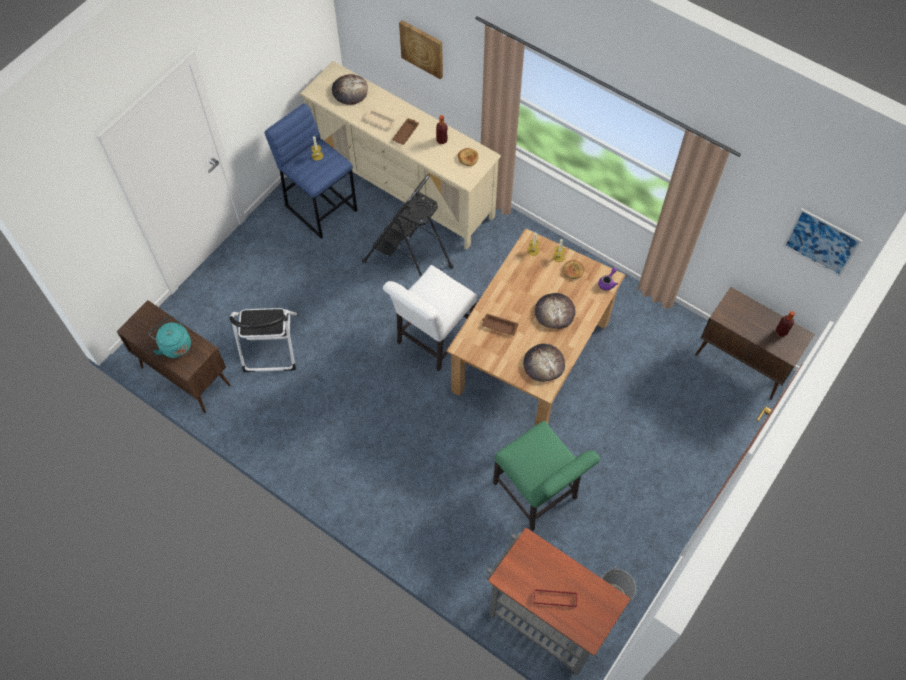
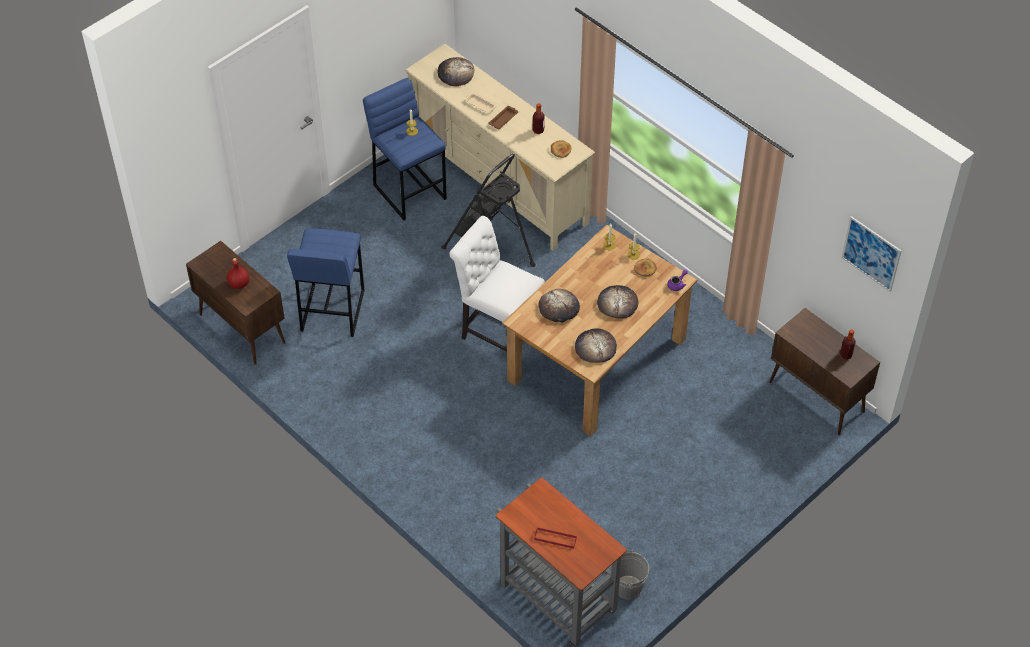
camera: 10 degrees right, 10 degrees down
turquoise kettle [148,315,191,358] -> red bottle [227,258,249,289]
step ladder [229,308,298,372] -> blue stool [287,228,365,337]
white chair [383,265,477,371] -> white chair turned 75 degrees clockwise [449,216,545,352]
picture [399,20,443,79] -> none
brown tray [482,314,518,336] -> bread [538,289,580,323]
green chair [493,420,600,531] -> none

